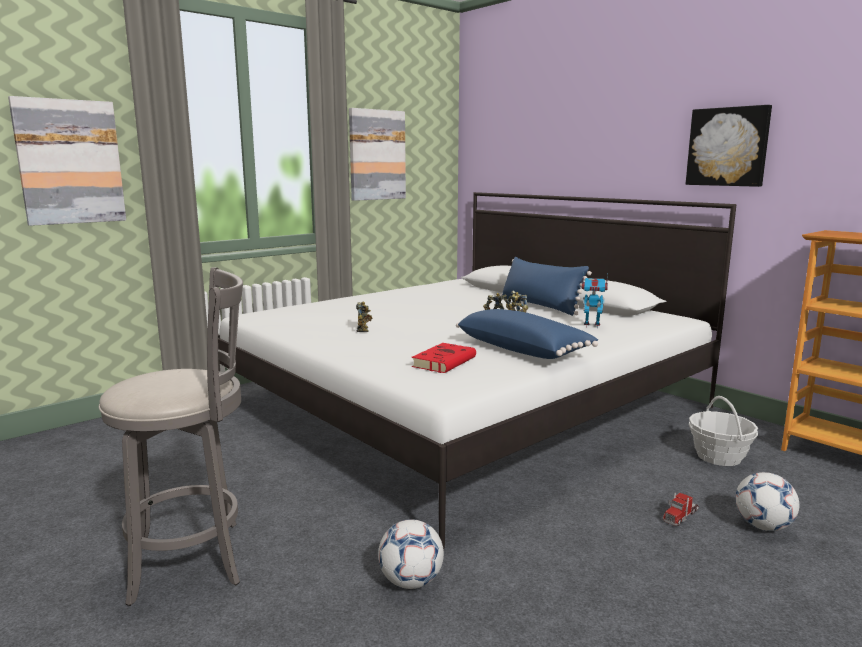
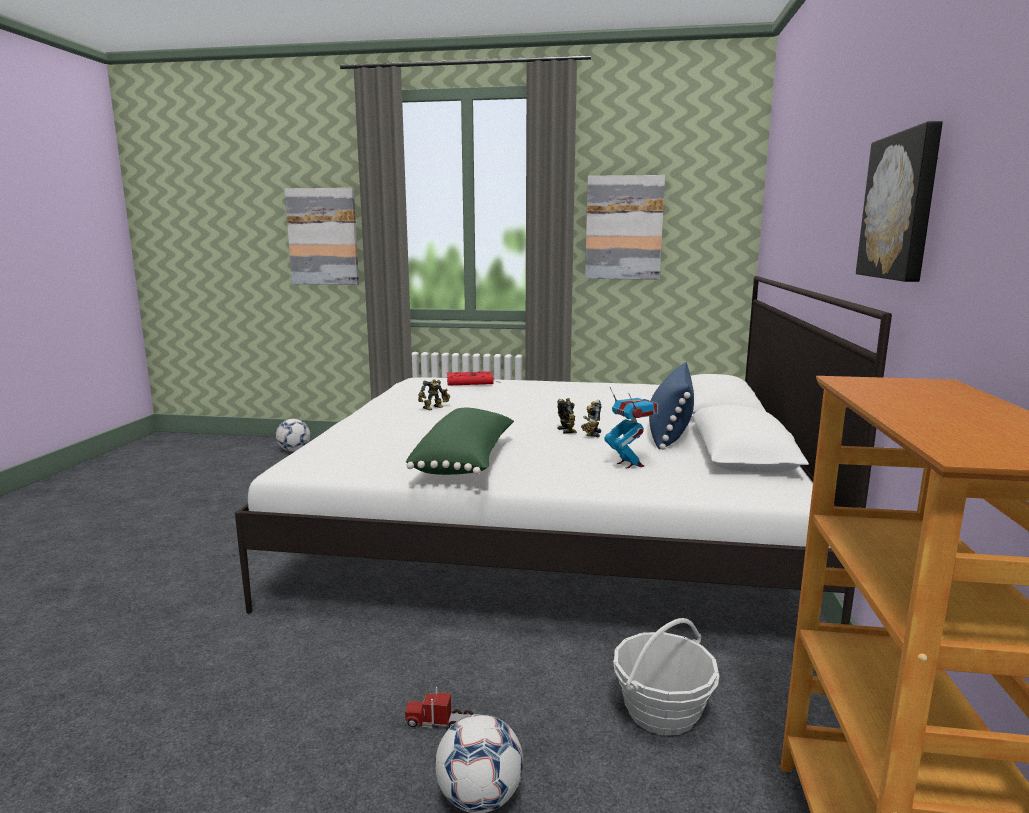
camera: 50 degrees right, 0 degrees up
grey stool [99,267,243,606] -> none
football [378,519,444,589] -> football moved to [276,419,310,452]
red book [411,343,476,373] -> red book moved to [447,371,497,386]
blue pillow [456,309,598,359] -> green pillow [406,408,514,475]

